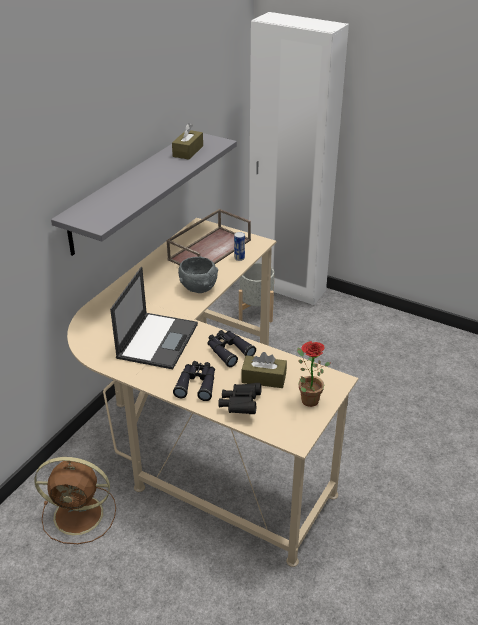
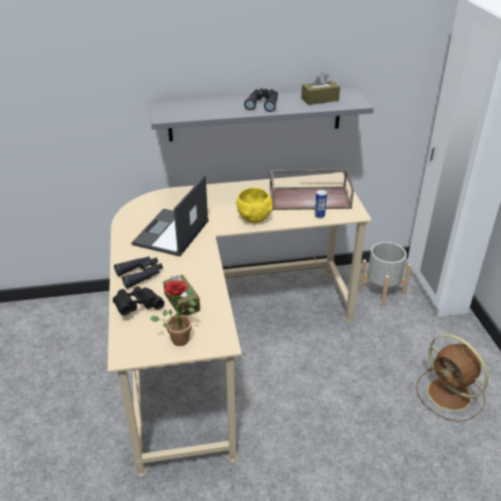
camera: 50 degrees right, 0 degrees up
brown fan [34,457,116,544] -> brown fan moved to [416,334,489,422]
laptop [110,267,198,369] -> laptop turned 135 degrees clockwise [131,175,209,256]
grey bowl [178,257,218,293] -> yellow bowl [236,188,273,223]
black binoculars [208,330,256,367] -> black binoculars moved to [244,88,278,112]

